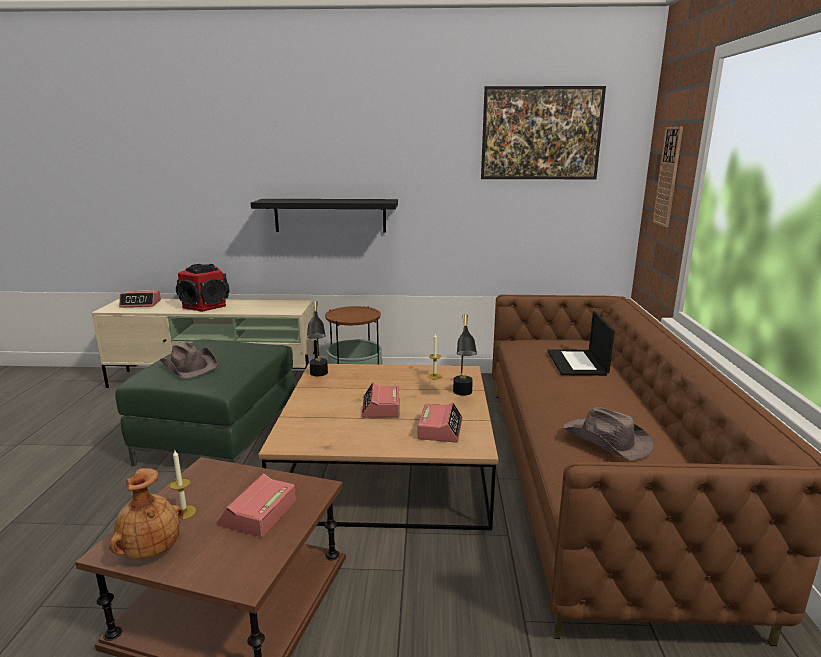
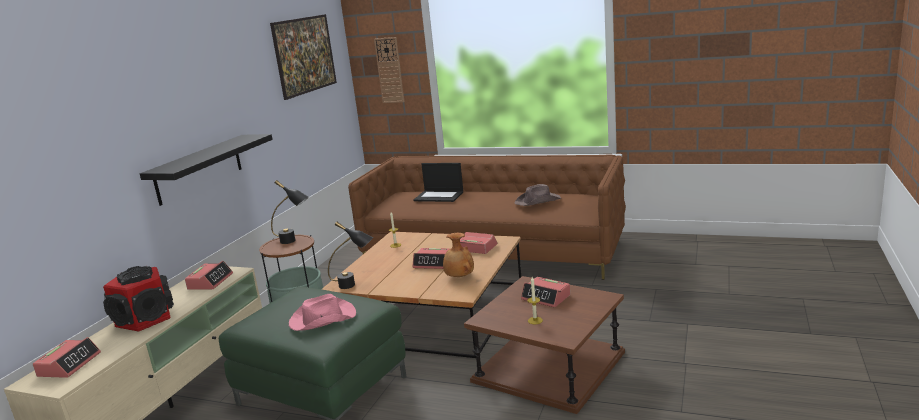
camera: 70 degrees left, 0 degrees up
brown vase [109,468,184,559] -> brown vase moved to [443,233,474,277]
brown hat [160,341,218,379] -> pink hat [289,294,356,331]
black table lamp [453,314,477,396] -> black table lamp moved to [271,180,309,244]
none -> alarm clock [185,261,233,289]

